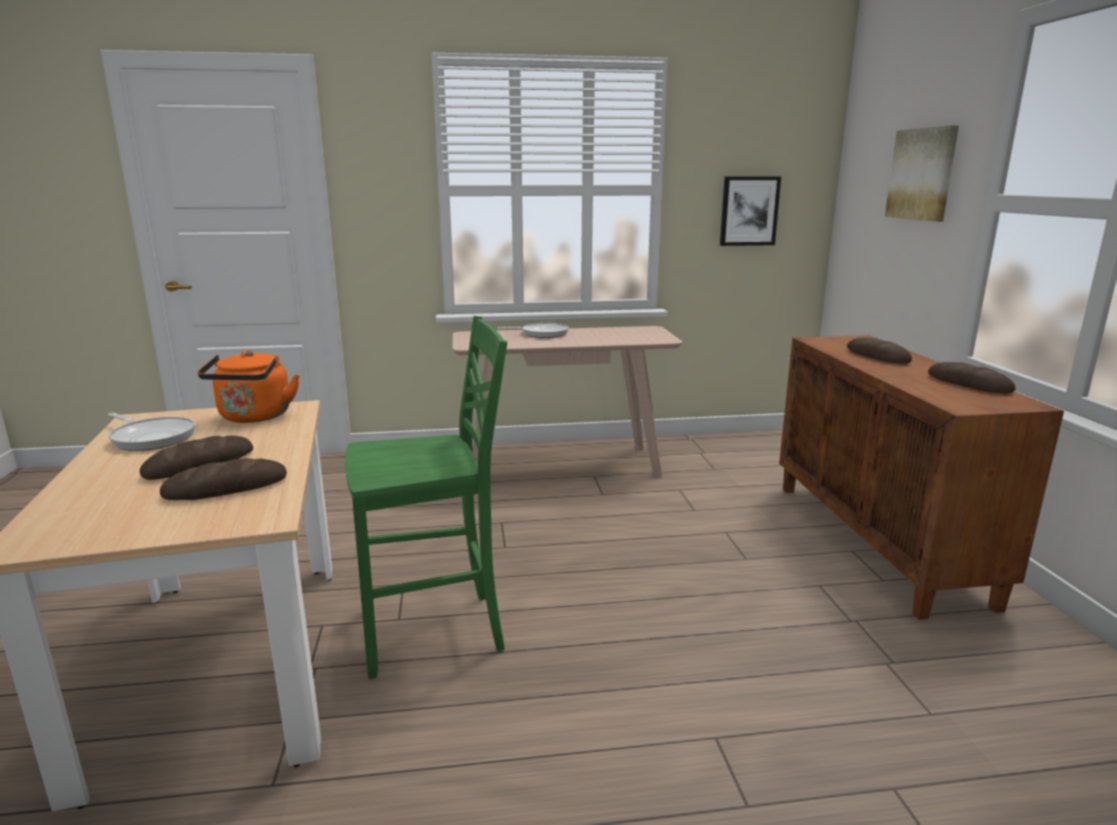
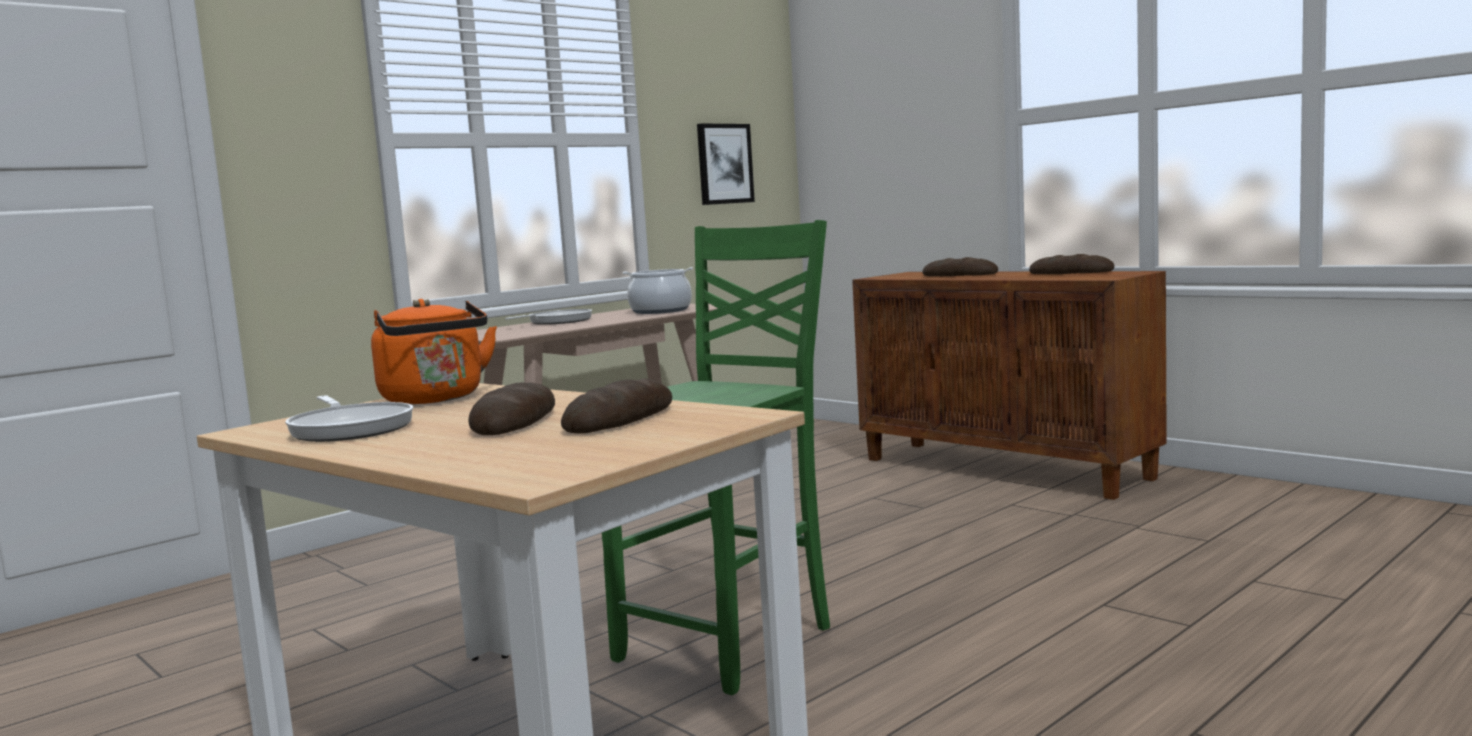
camera: 35 degrees left, 10 degrees down
frying pan [107,413,195,451] -> frying pan turned 60 degrees clockwise [285,395,413,442]
picture [885,125,959,222] -> none
none -> cooking pot [623,267,693,314]

